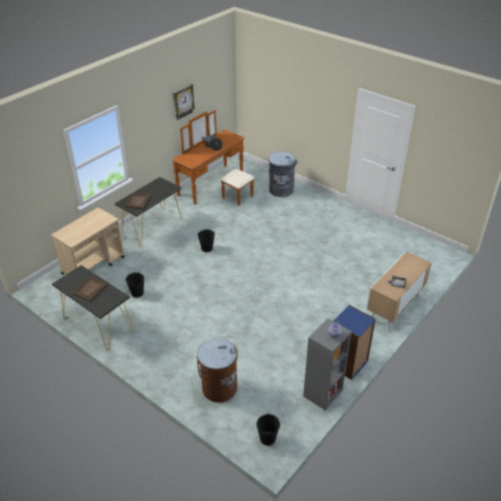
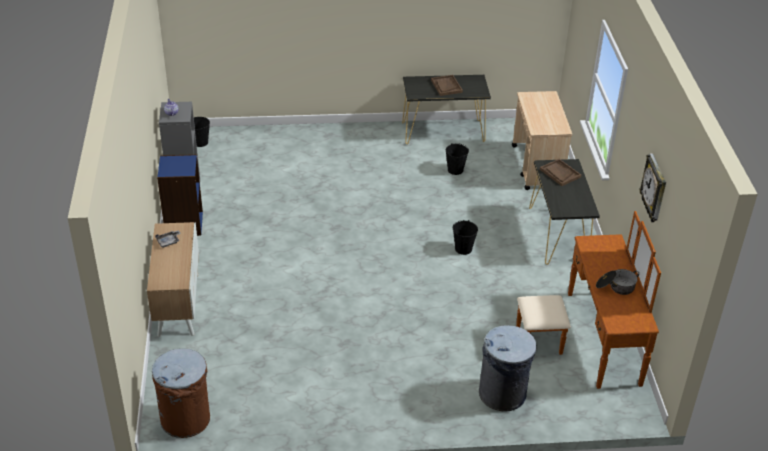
camera: 135 degrees right, 0 degrees up
brown trash can [197,339,238,402] -> brown trash can moved to [152,348,210,438]

